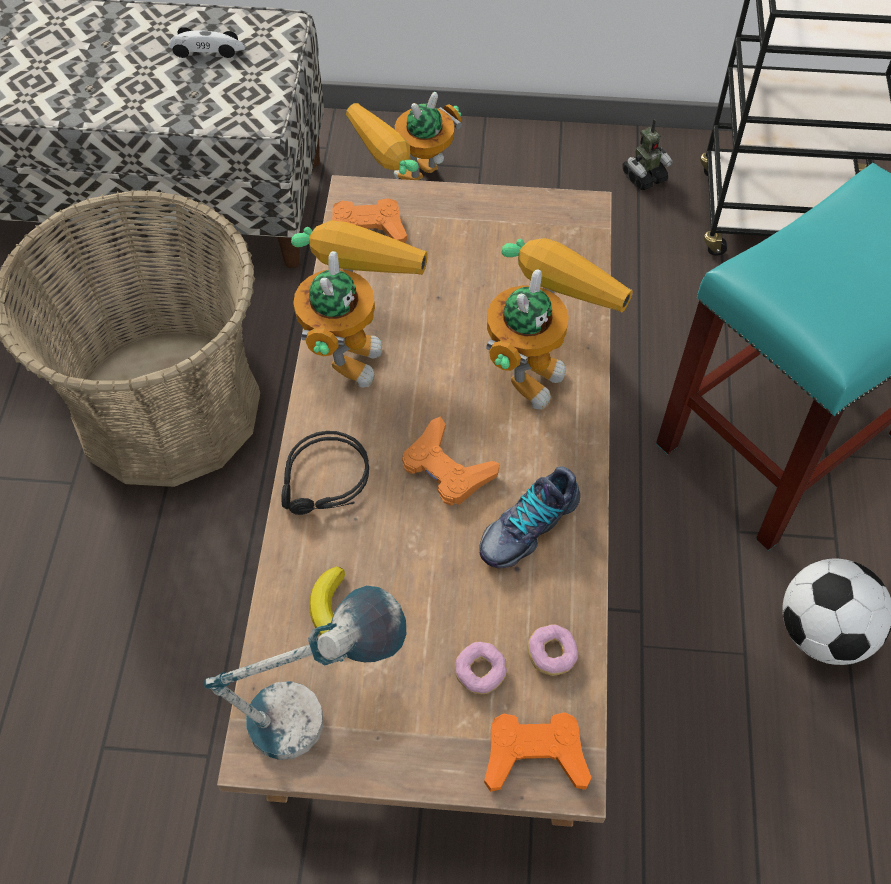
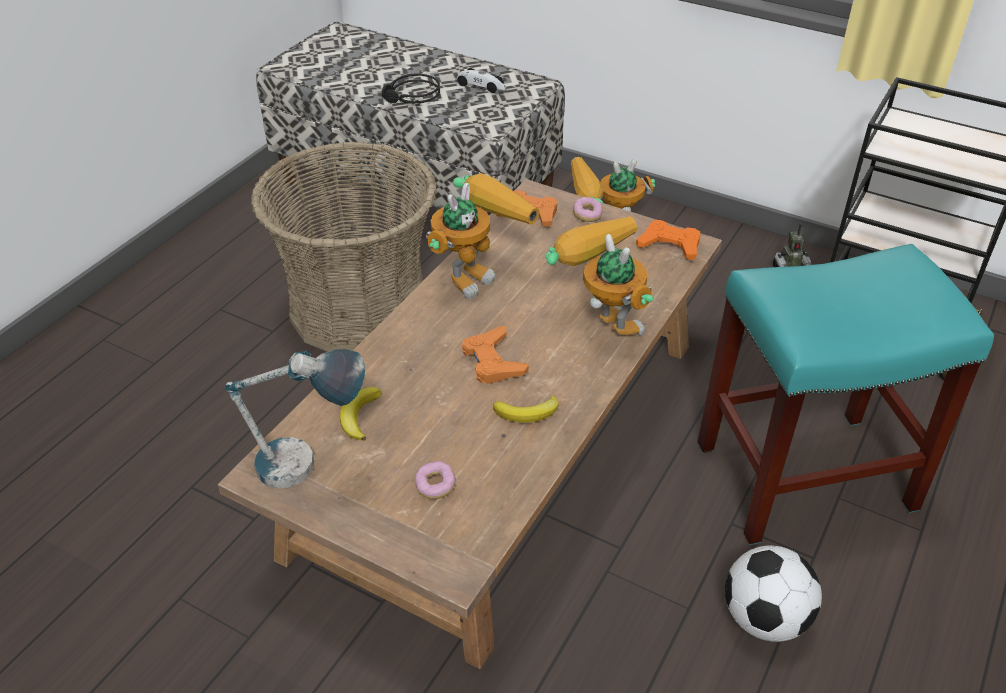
camera: 25 degrees right, 15 degrees down
black headphones [281,431,369,515] -> black headphones moved to [382,74,440,103]
shoe [479,466,580,569] -> banana [493,395,559,423]
orange game controller [484,712,592,792] -> orange game controller moved to [636,220,701,260]
toy robot [486,238,633,410] -> toy robot turned 90 degrees counterclockwise [545,216,653,336]
donut [527,625,578,676] -> donut moved to [573,197,603,222]

